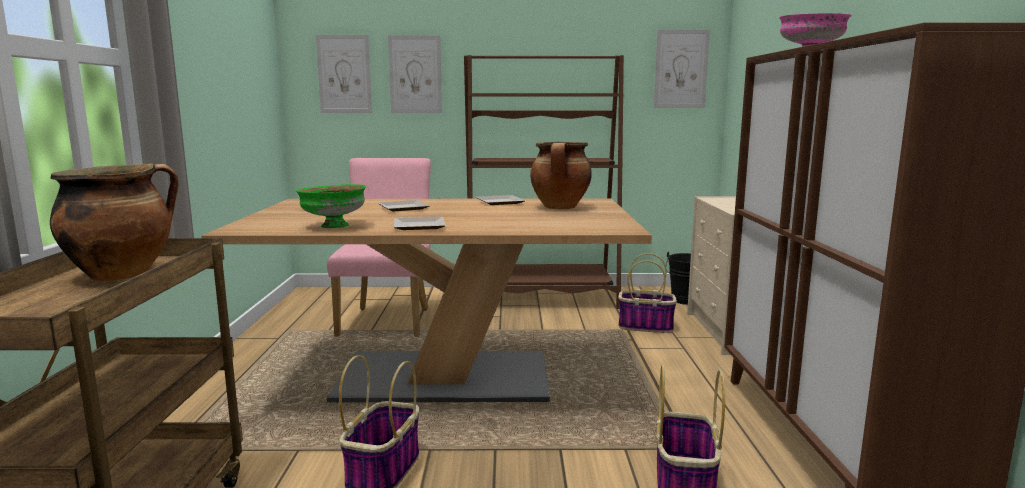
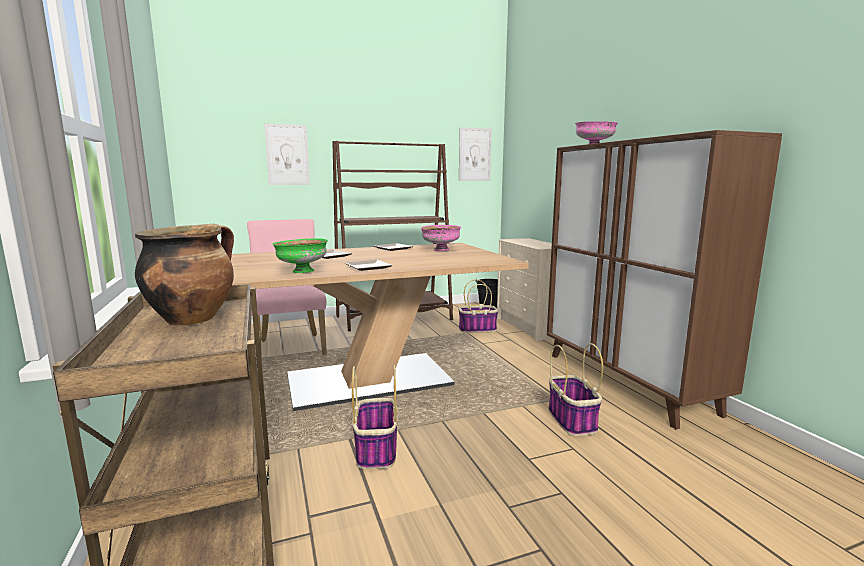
camera: 20 degrees left, 0 degrees up
picture [316,35,372,113] -> none
cooking pot [530,141,592,209] -> pink bowl [421,225,461,251]

